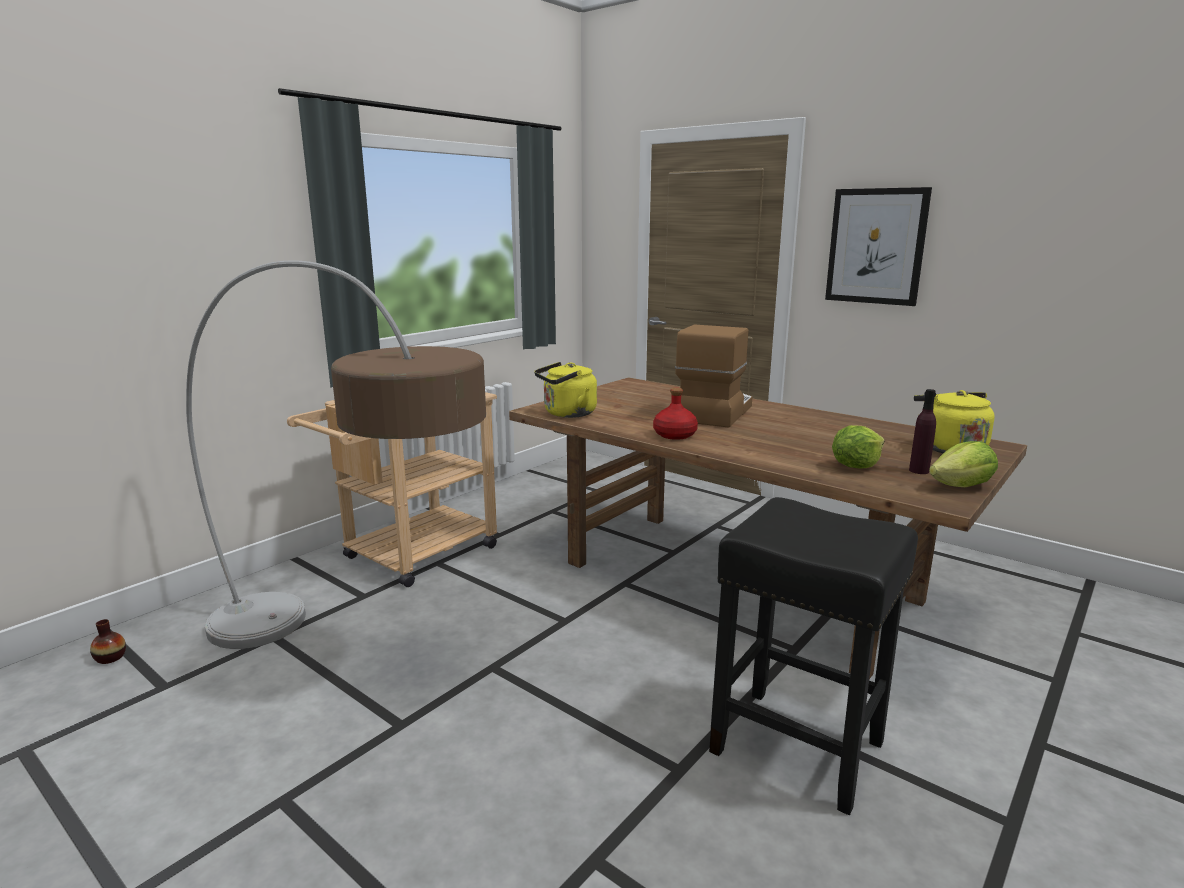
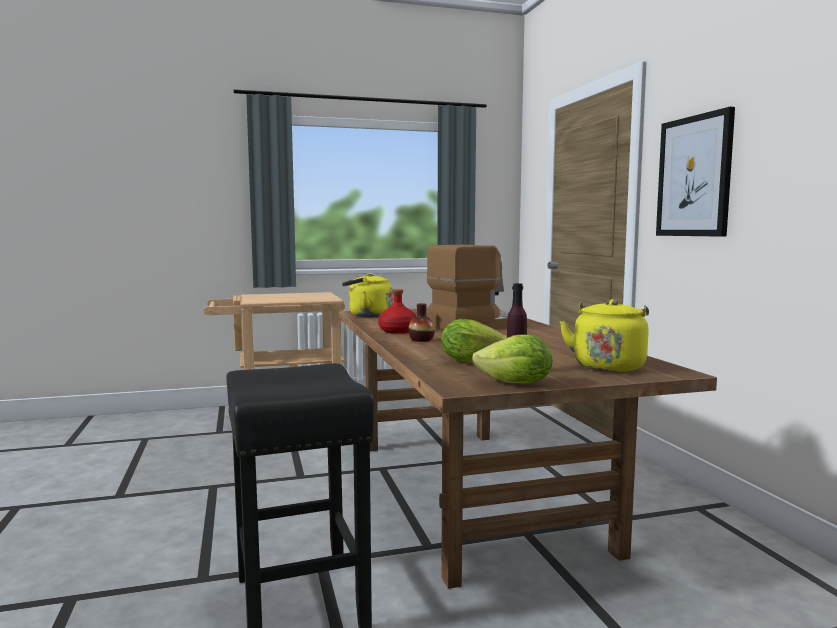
camera: 35 degrees right, 10 degrees down
vase [90,619,126,664] -> vase moved to [408,303,435,342]
floor lamp [186,260,486,649] -> none

